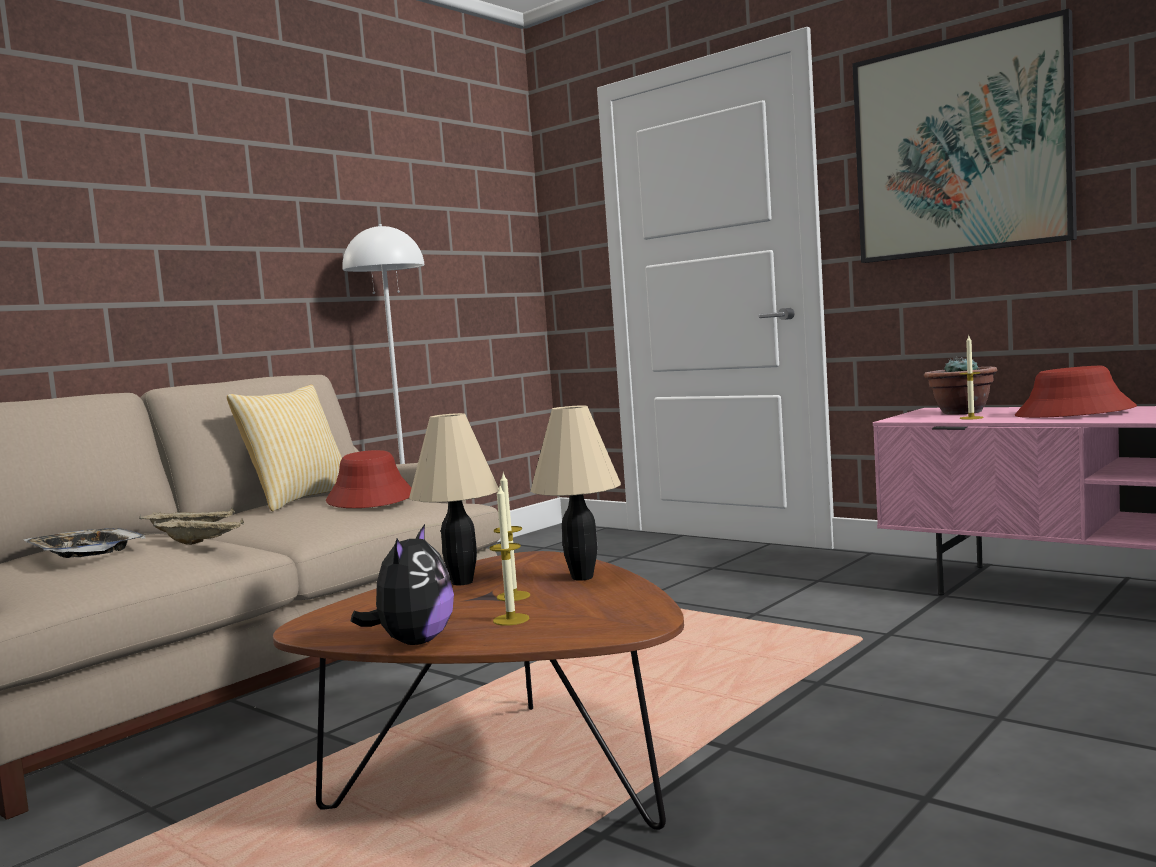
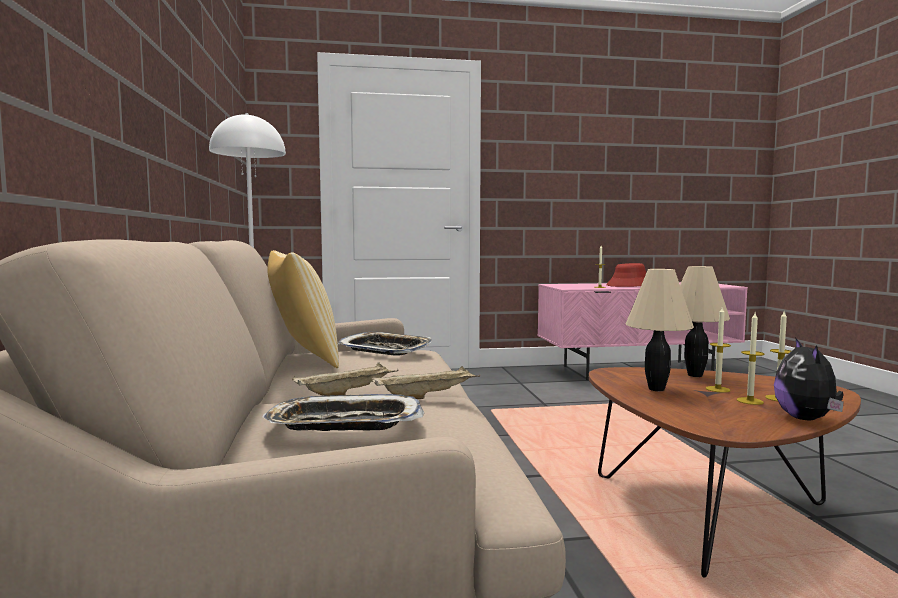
camera: 50 degrees left, 0 degrees up
red hat [326,450,412,508] -> tray [338,332,432,356]
plush toy [351,524,454,645] -> plush toy turned 135 degrees counterclockwise [774,337,844,420]
picture [852,9,1077,263] -> none
potted plant [924,357,997,414] -> none
none -> candle [737,313,765,405]

